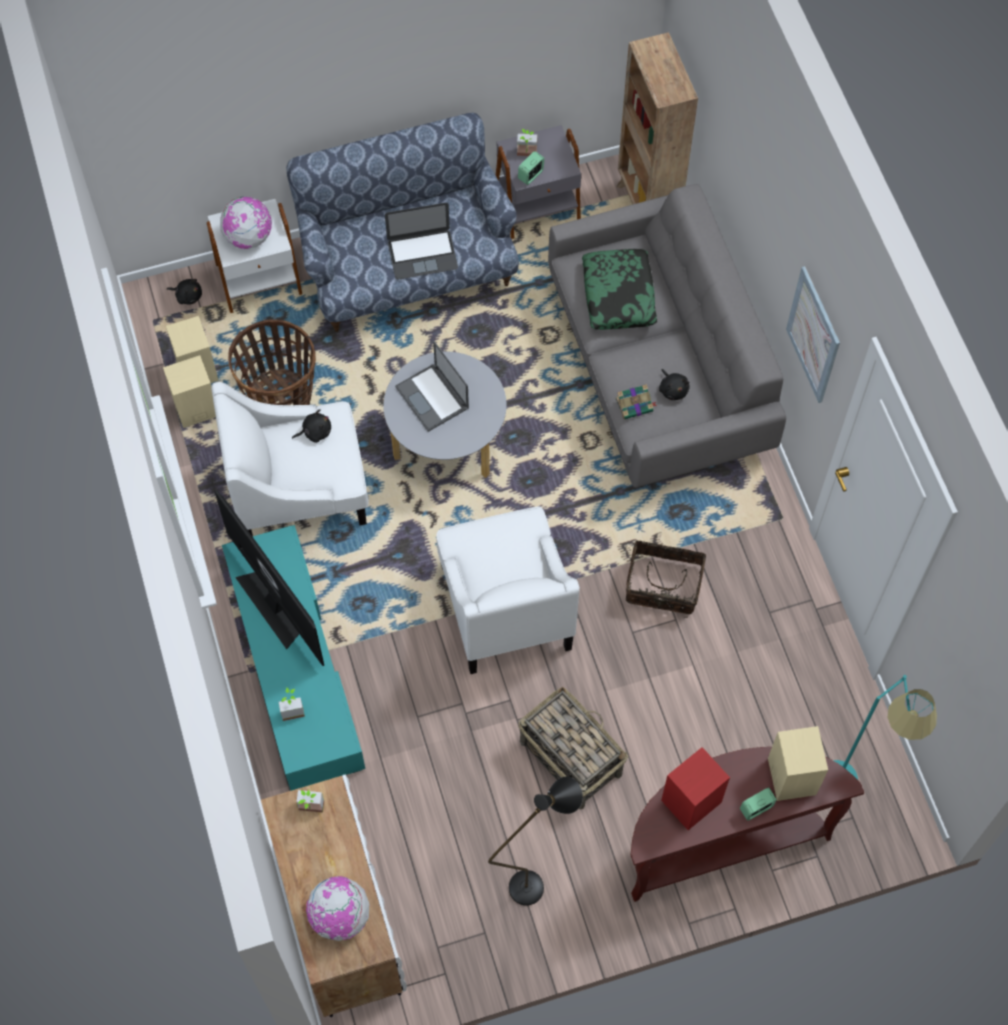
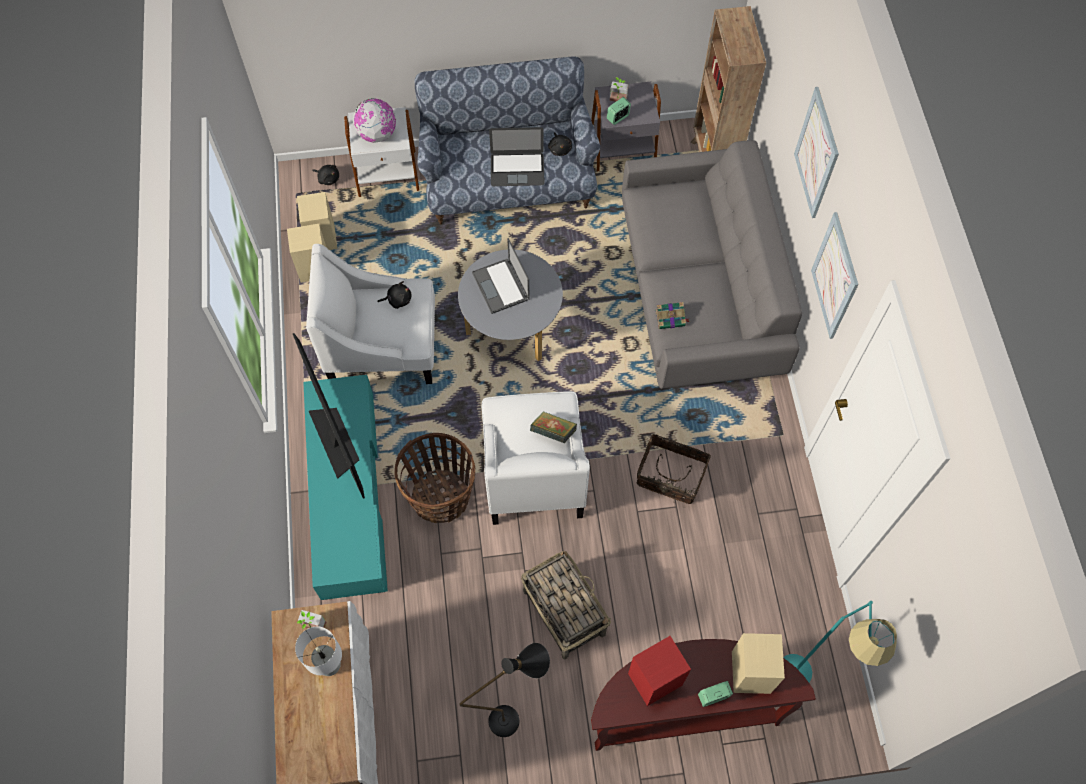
camera: 10 degrees right, 0 degrees up
basket [228,319,316,405] -> basket moved to [394,433,475,523]
potted plant [279,688,305,721] -> none
globe [306,876,369,941] -> none
pillow [582,249,658,330] -> none
black plush toy [659,369,690,400] -> black plush toy moved to [548,132,572,156]
none -> white table lamp [295,627,342,676]
none -> book [530,411,577,443]
none -> picture [794,87,839,218]

